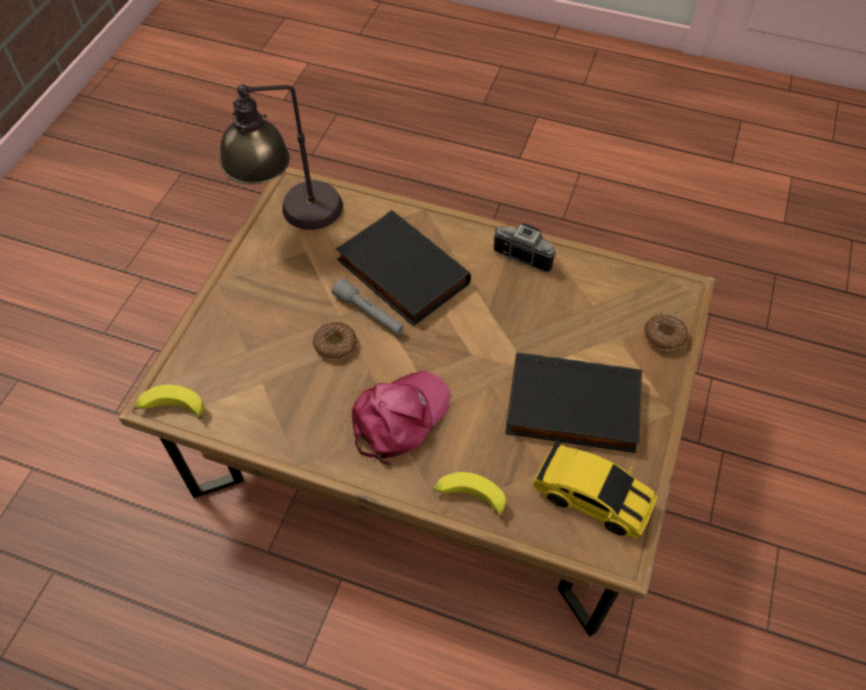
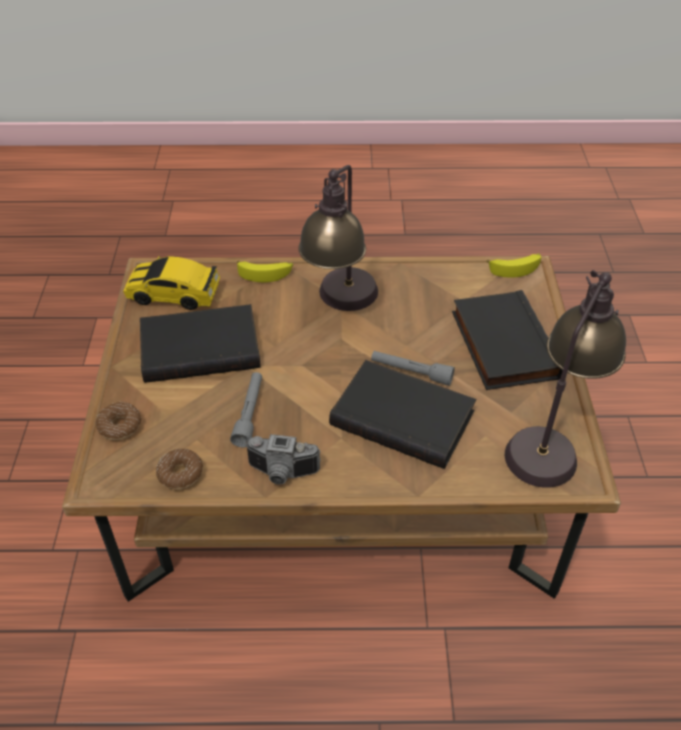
camera: 160 degrees right, 10 degrees down
donut [313,322,357,360] -> donut moved to [156,448,203,490]
pink cap [352,370,450,465] -> table lamp [298,165,378,311]
none -> grey flashlight [230,372,262,447]
none -> black book [452,290,563,390]

